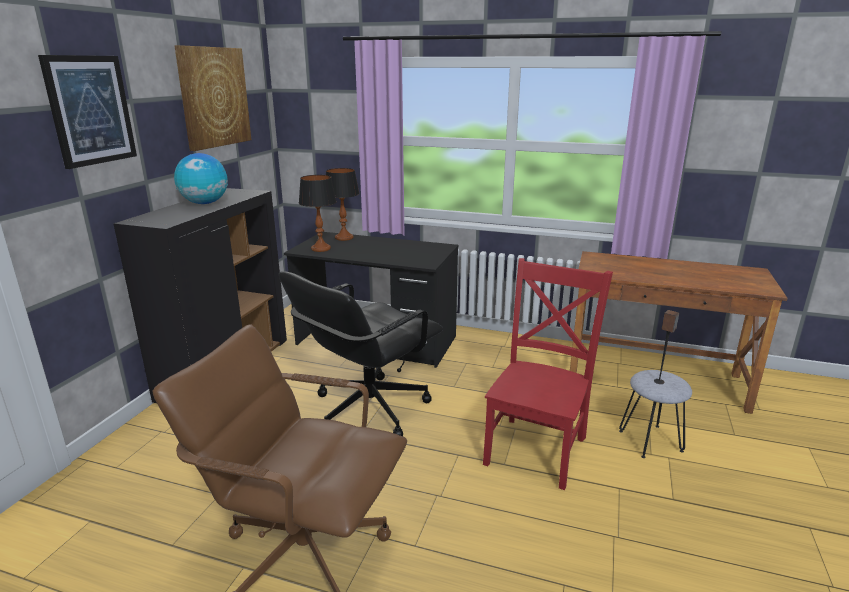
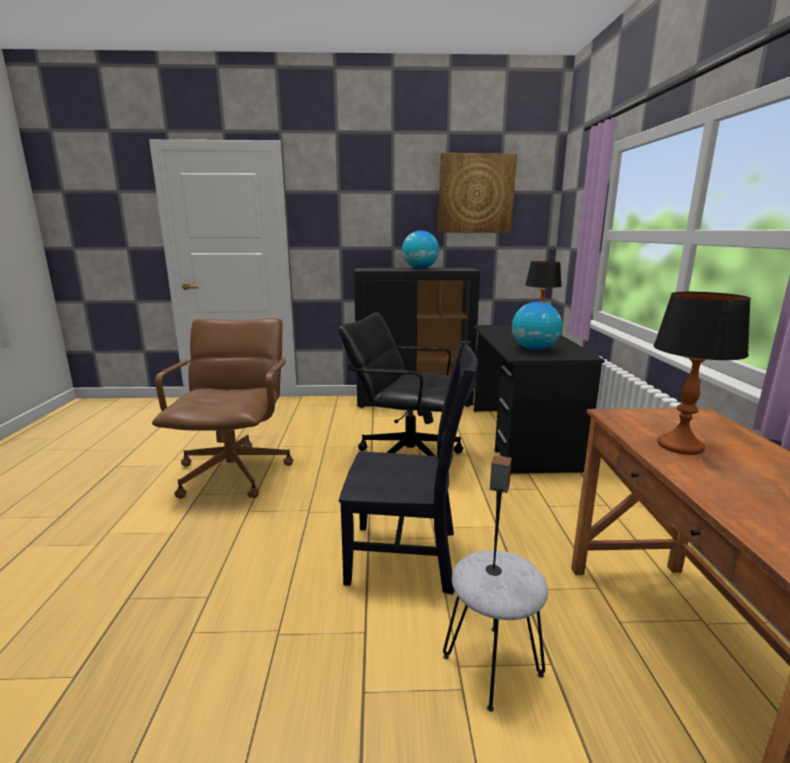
camera: 70 degrees right, 5 degrees down
picture [38,55,137,169] -> none
table lamp [299,175,337,252] -> table lamp moved to [653,292,751,455]
red chair [483,258,613,490] -> black chair [339,341,478,595]
none -> globe [512,302,562,350]

